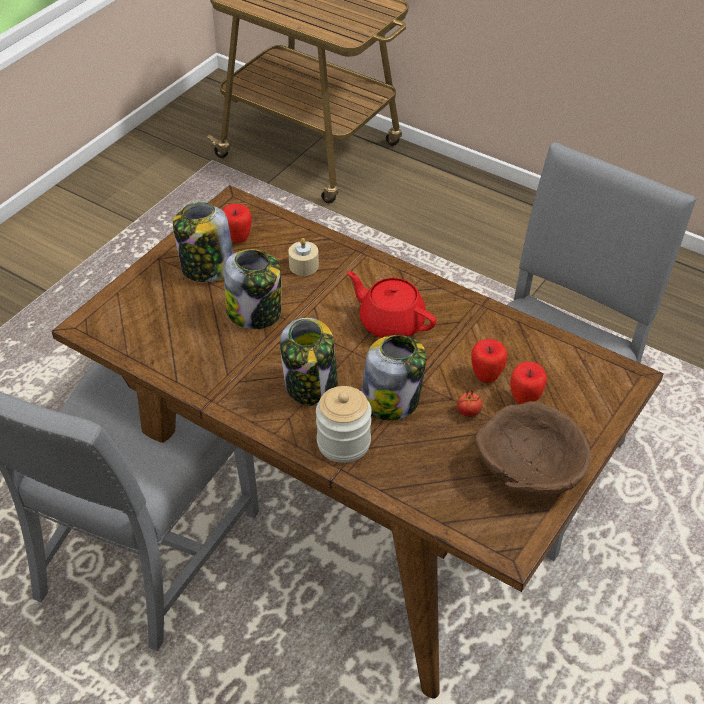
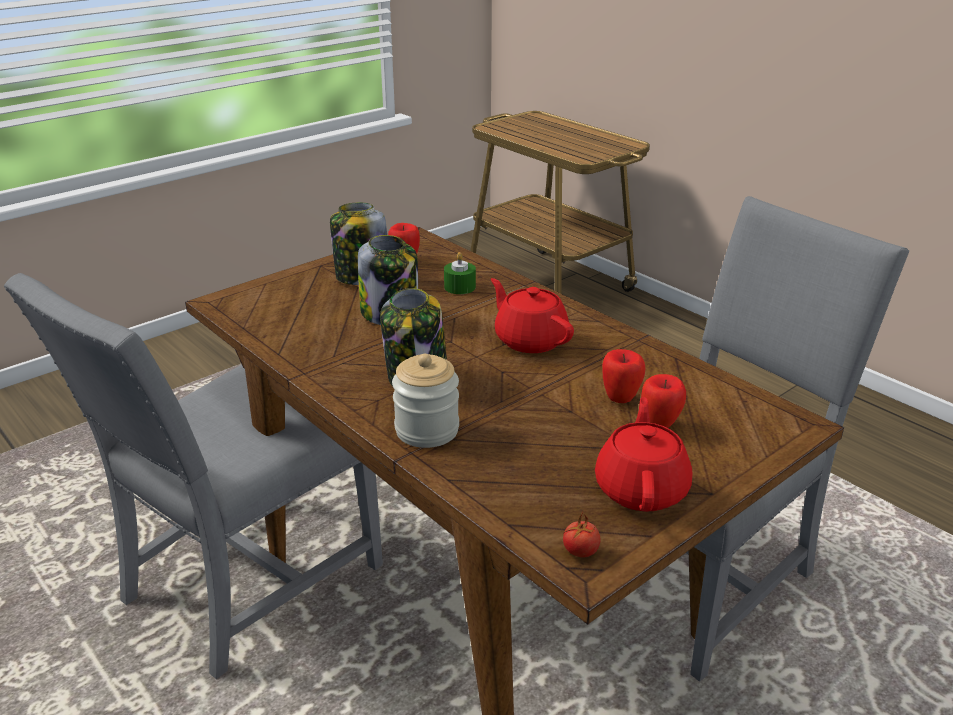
camera: 15 degrees right, 15 degrees down
beige candle [288,238,319,276] -> green candle [444,252,476,294]
jar [361,335,426,420] -> none
tomato [457,389,482,417] -> tomato moved to [563,511,601,558]
brown bowl [475,401,591,499] -> red teapot [595,397,693,512]

